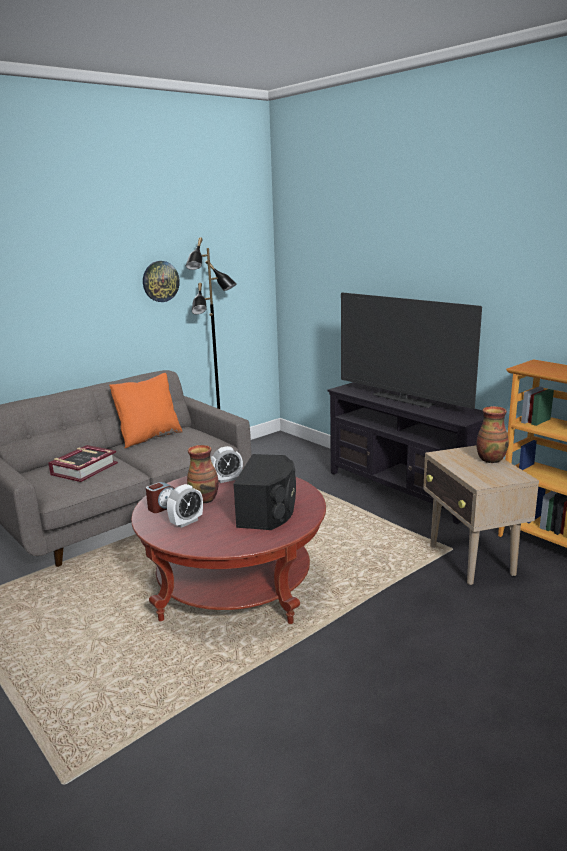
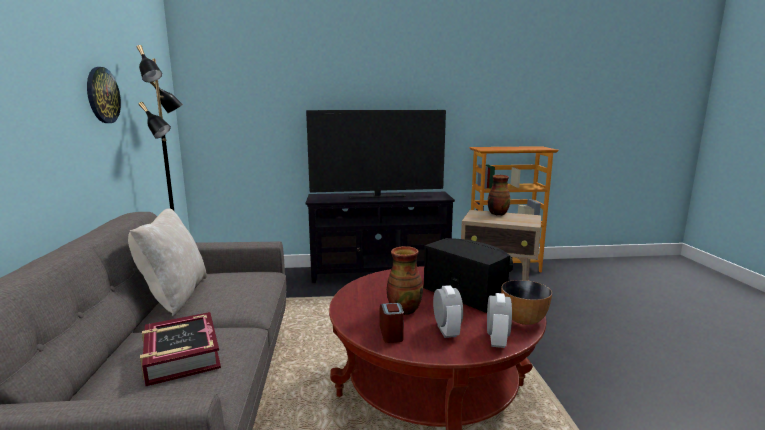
camera: 55 degrees left, 5 degrees down
orange pillow [109,373,183,448] -> beige pillow [128,208,207,316]
alarm clock [211,446,243,483] -> alarm clock moved to [487,293,512,348]
none -> bowl [501,280,552,325]

